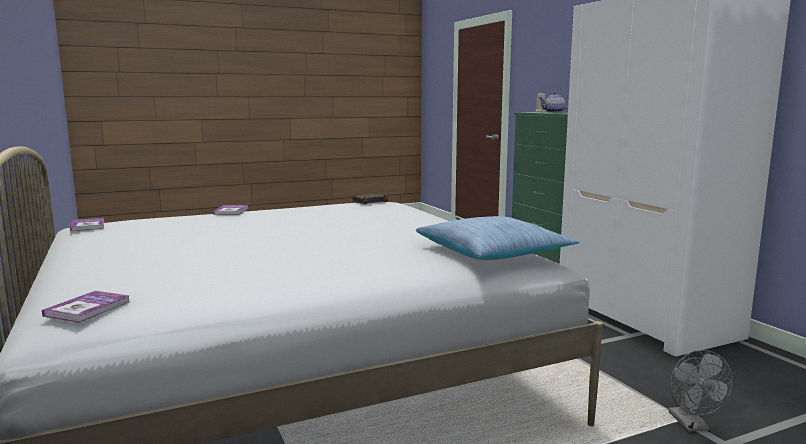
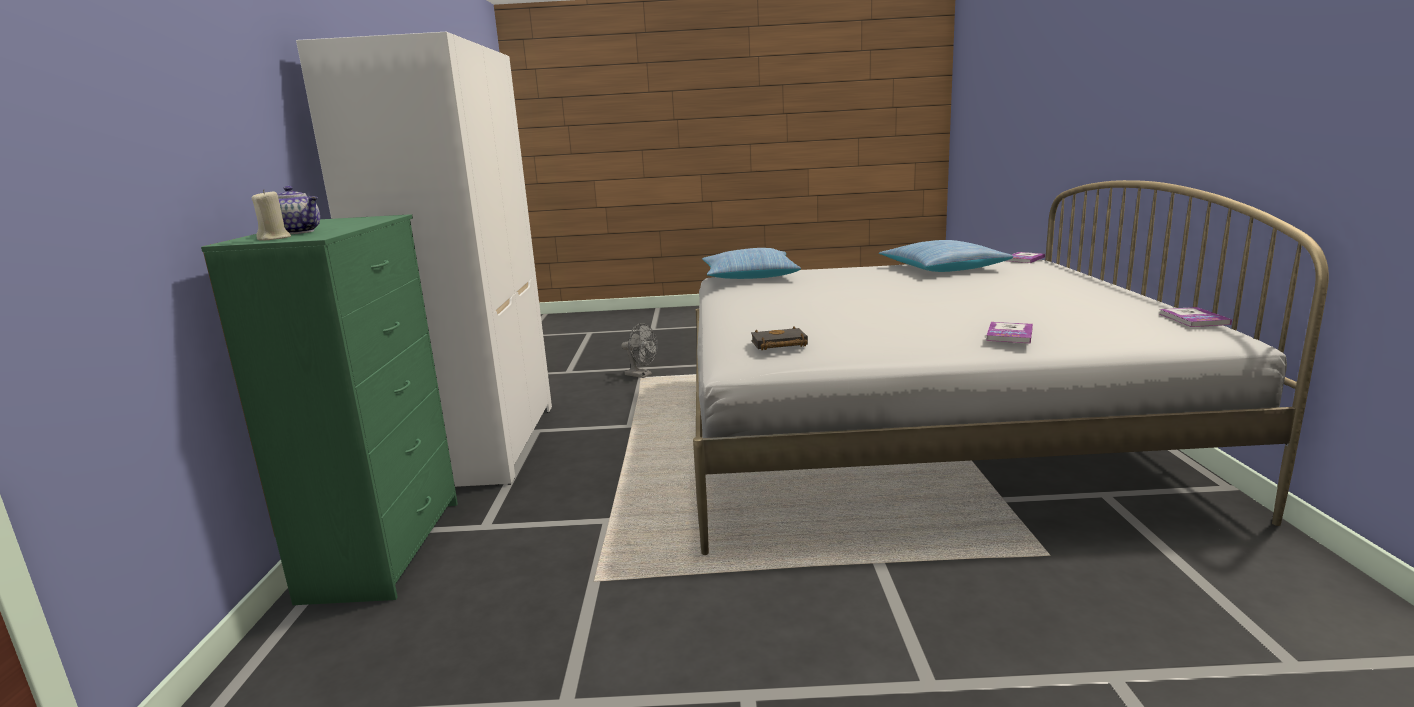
camera: 155 degrees left, 5 degrees up
grey fan [669,350,733,432] -> grey fan turned 105 degrees clockwise [621,323,658,378]
none -> pillow [879,240,1013,272]

